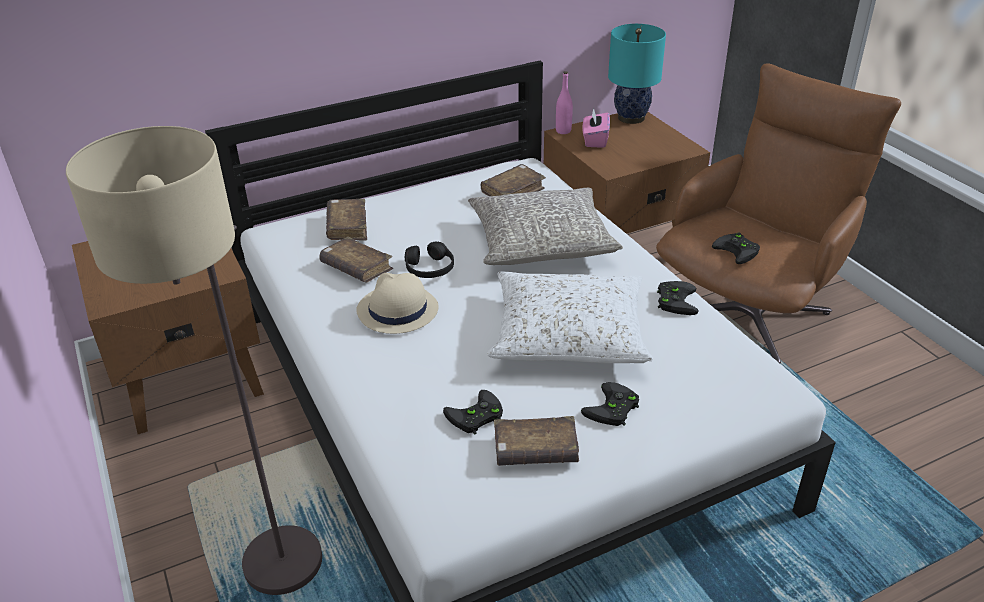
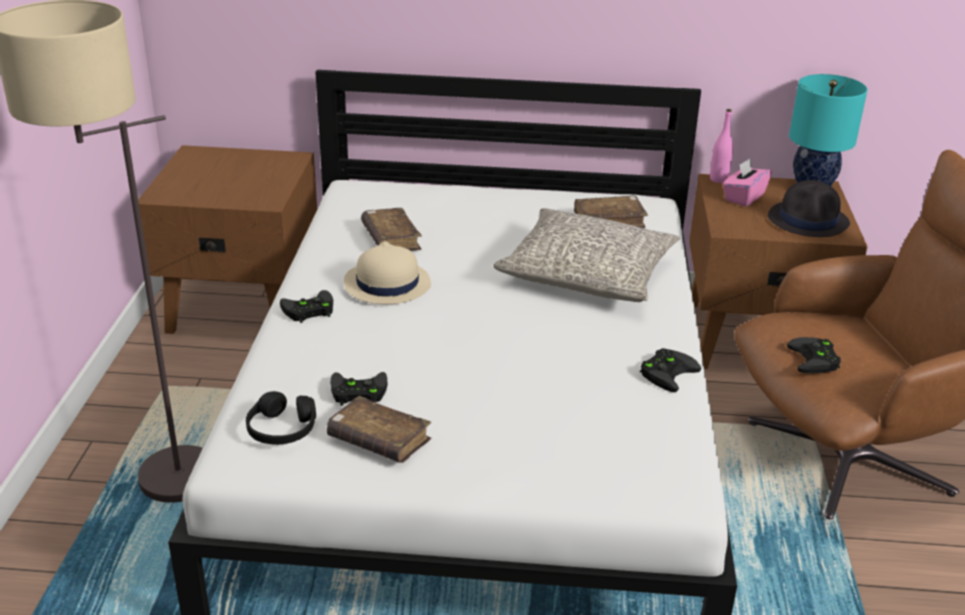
camera: 30 degrees right, 5 degrees down
brown book [326,199,367,240] -> none
black headphones [405,241,454,278] -> black headphones moved to [246,391,316,445]
white pillow [487,272,653,363] -> none
black game controller [581,382,639,426] -> black game controller moved to [280,290,333,323]
none -> black hat [768,180,850,237]

